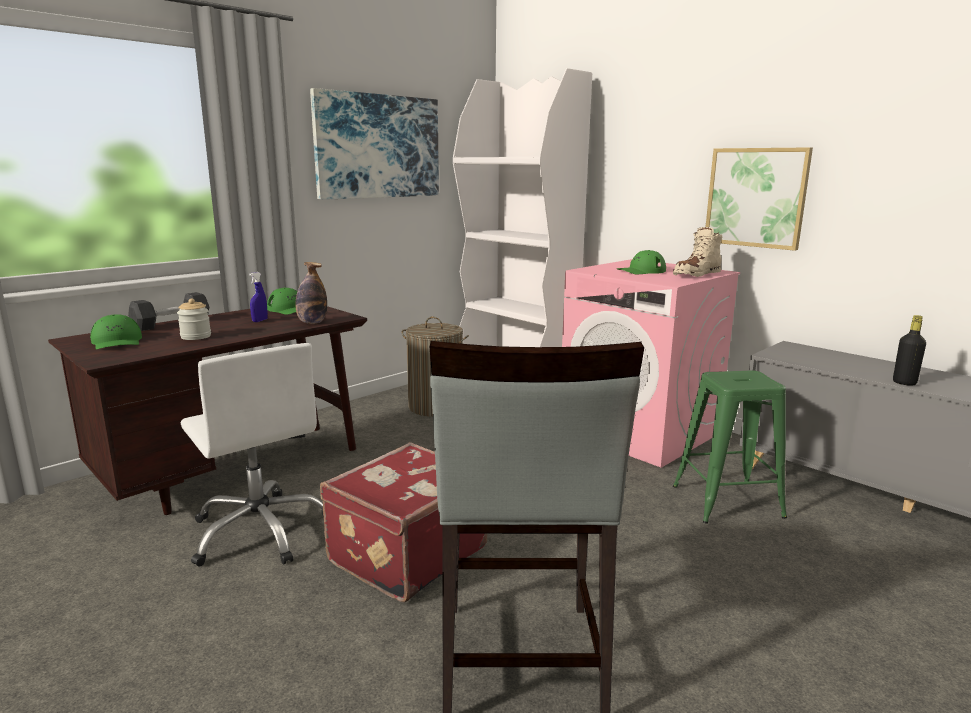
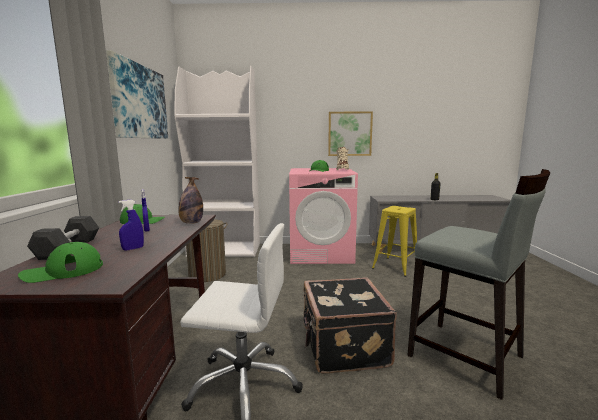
camera: 45 degrees left, 5 degrees down
green cap [90,314,142,349] -> green cap turned 135 degrees clockwise [18,242,103,283]
jar [177,299,211,340] -> blue spray bottle [118,200,144,251]
red suitcase [320,442,487,603] -> black suitcase [302,277,397,374]
green stool [673,370,787,524] -> yellow stool [372,206,417,277]

